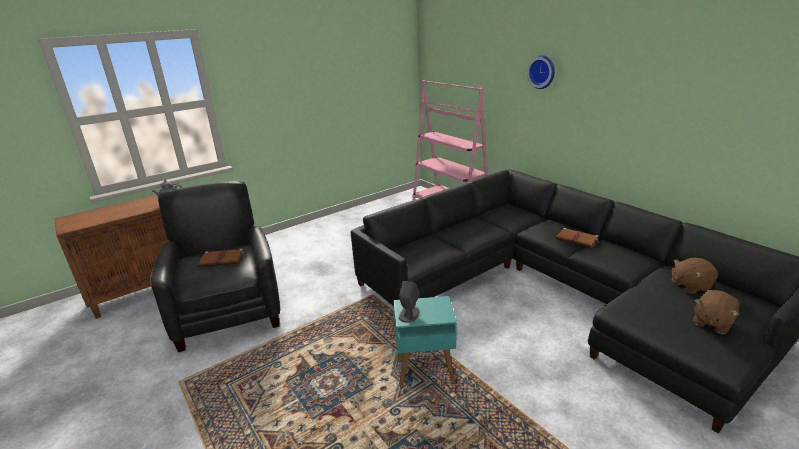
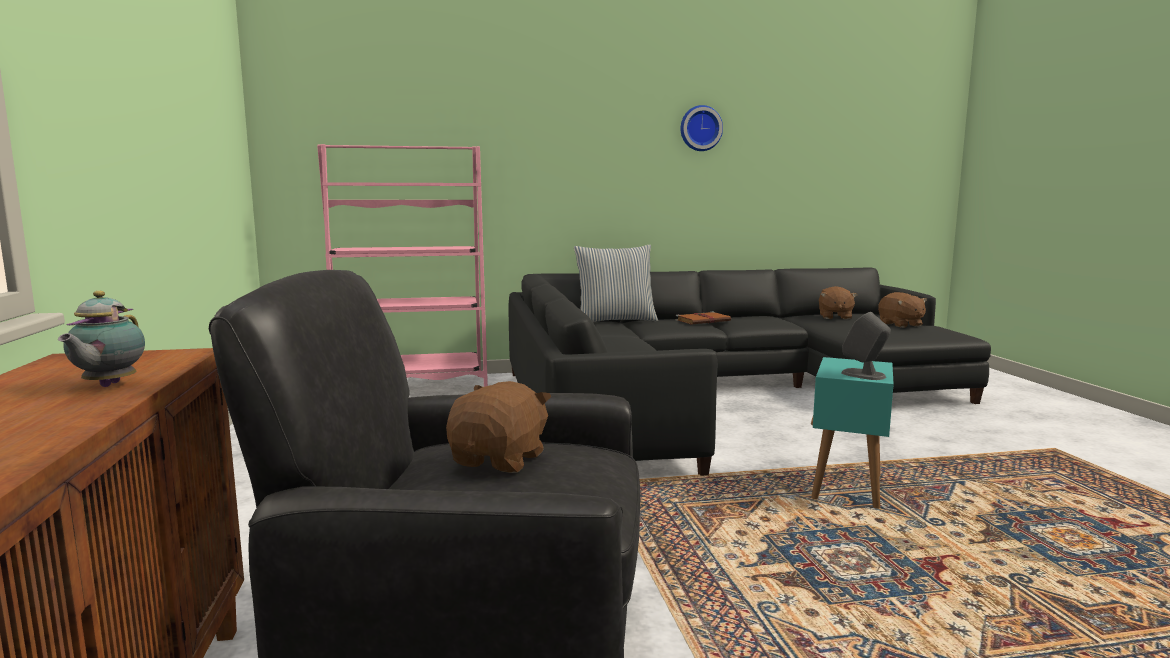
camera: 65 degrees left, 15 degrees down
brown book [198,249,246,267] -> brown plush toy [446,381,551,473]
wall clock [527,55,555,89] -> wall clock moved to [680,105,723,151]
none -> pillow [574,245,658,322]

